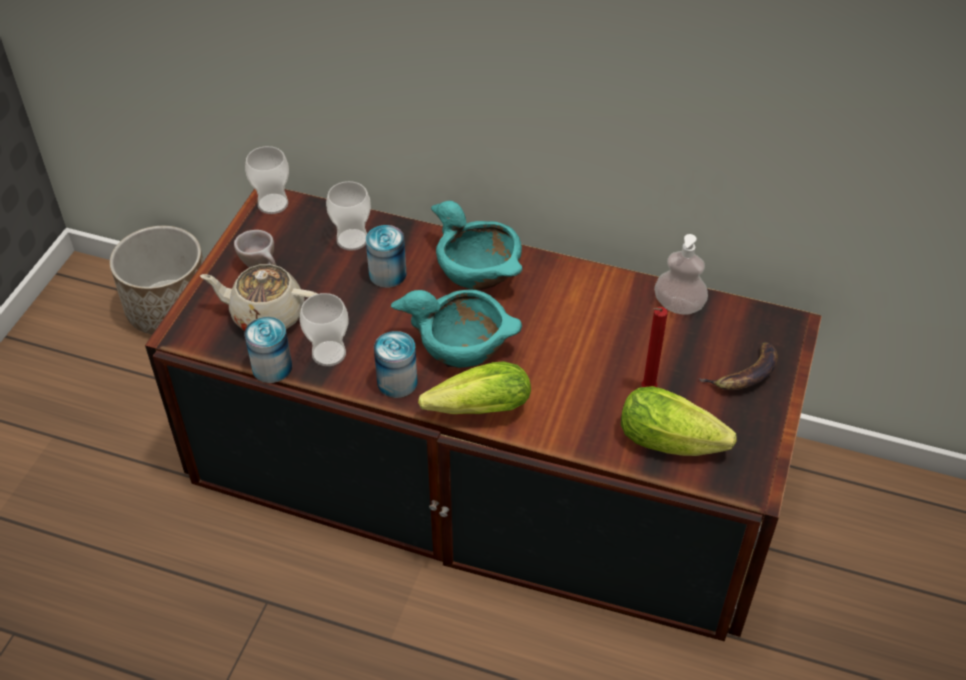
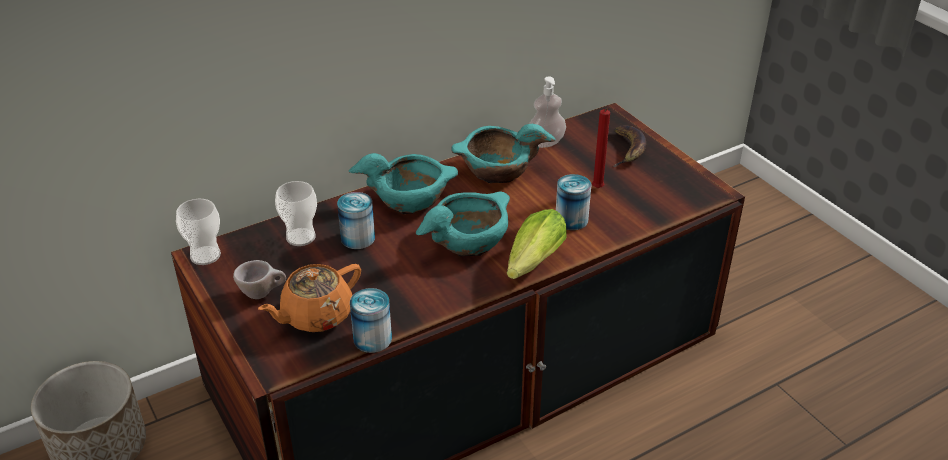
camera: 50 degrees left, 10 degrees down
beige teapot [200,264,317,331] -> orange teapot [258,264,361,332]
cup [300,293,349,366] -> none
can [374,331,418,398] -> can moved to [556,174,591,230]
lettuce [621,386,736,456] -> none
none -> turquoise bowl [451,124,556,183]

